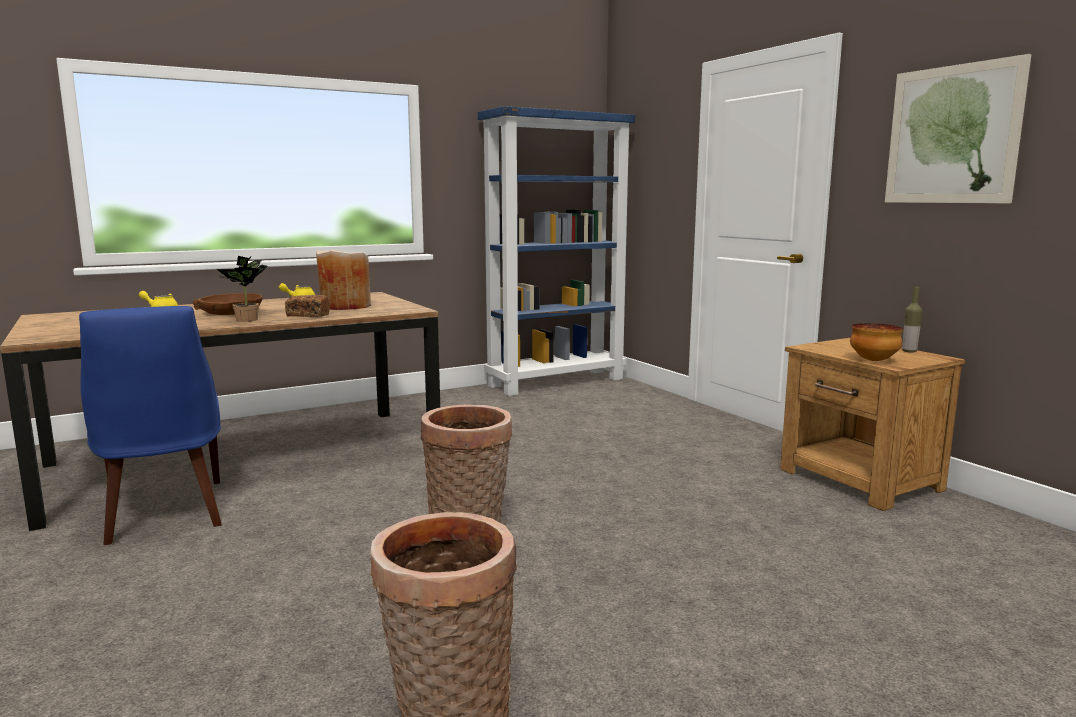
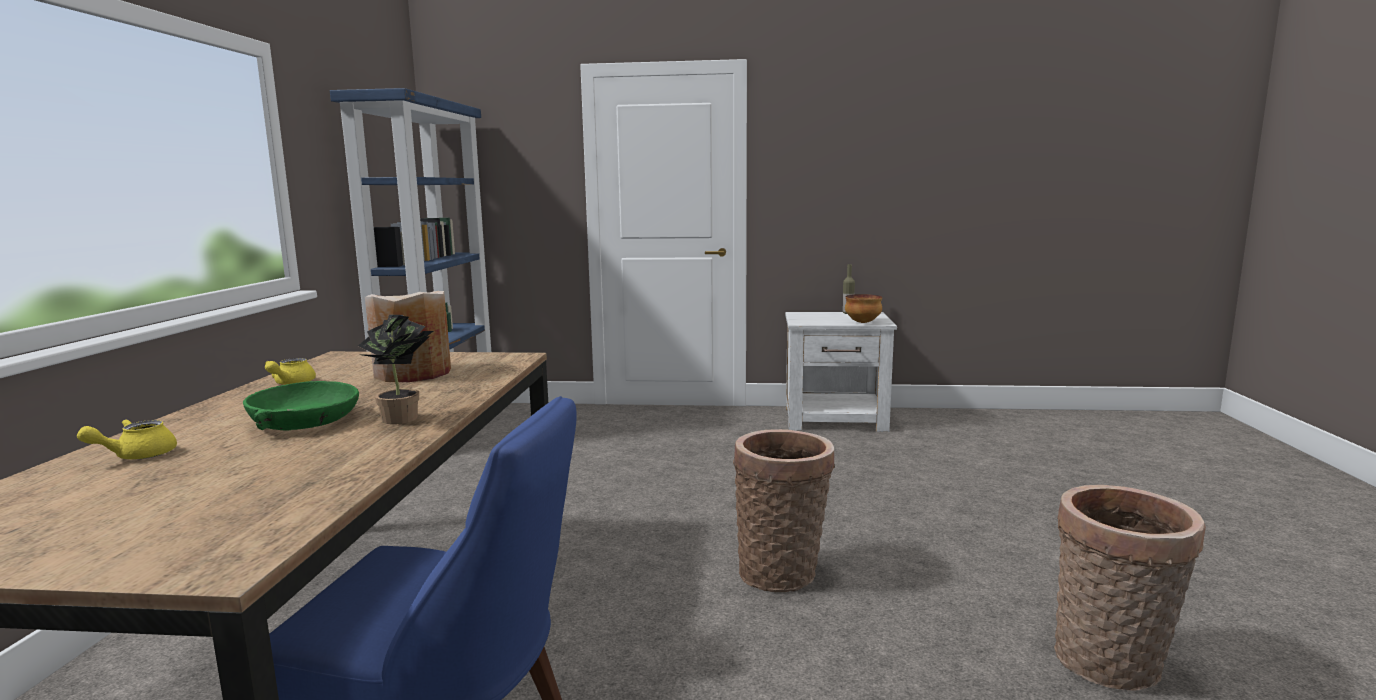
camera: 55 degrees left, 0 degrees up
brown bowl [193,293,262,315] -> green bowl [243,381,359,430]
bread [285,295,330,317] -> none
brown nightstand [780,338,965,511] -> white nightstand [785,312,897,432]
picture [885,54,1031,203] -> none

